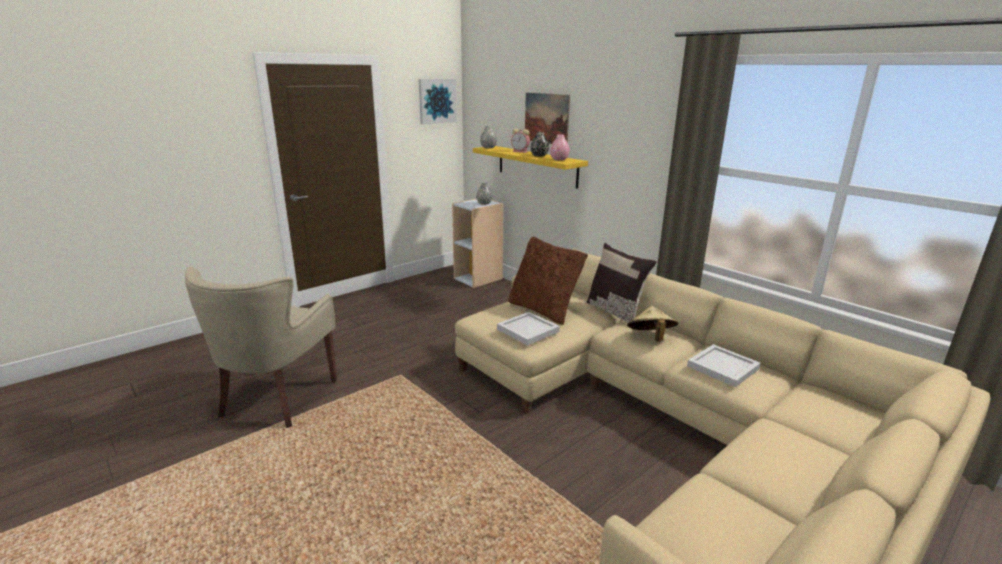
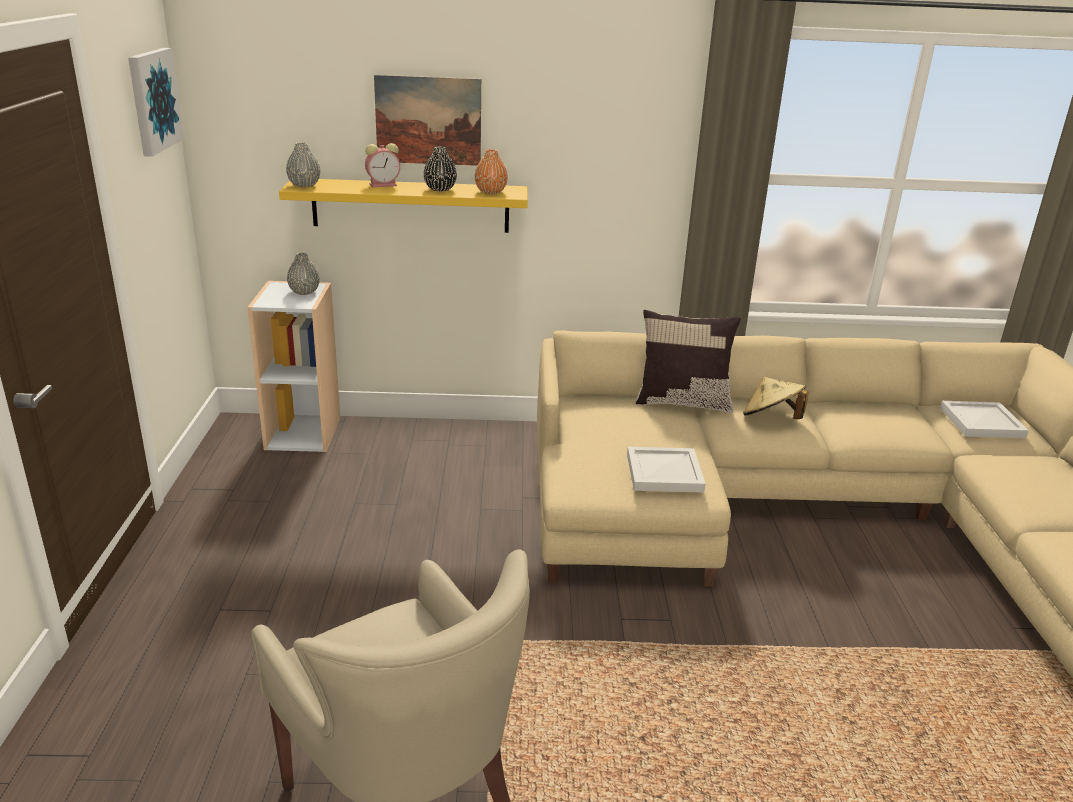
camera: 50 degrees left, 5 degrees up
brown pillow [508,237,588,325] -> none
pink vase [550,135,570,161] -> orange vase [475,149,508,194]
white tray [687,344,761,387] -> white tray moved to [940,401,1029,438]

